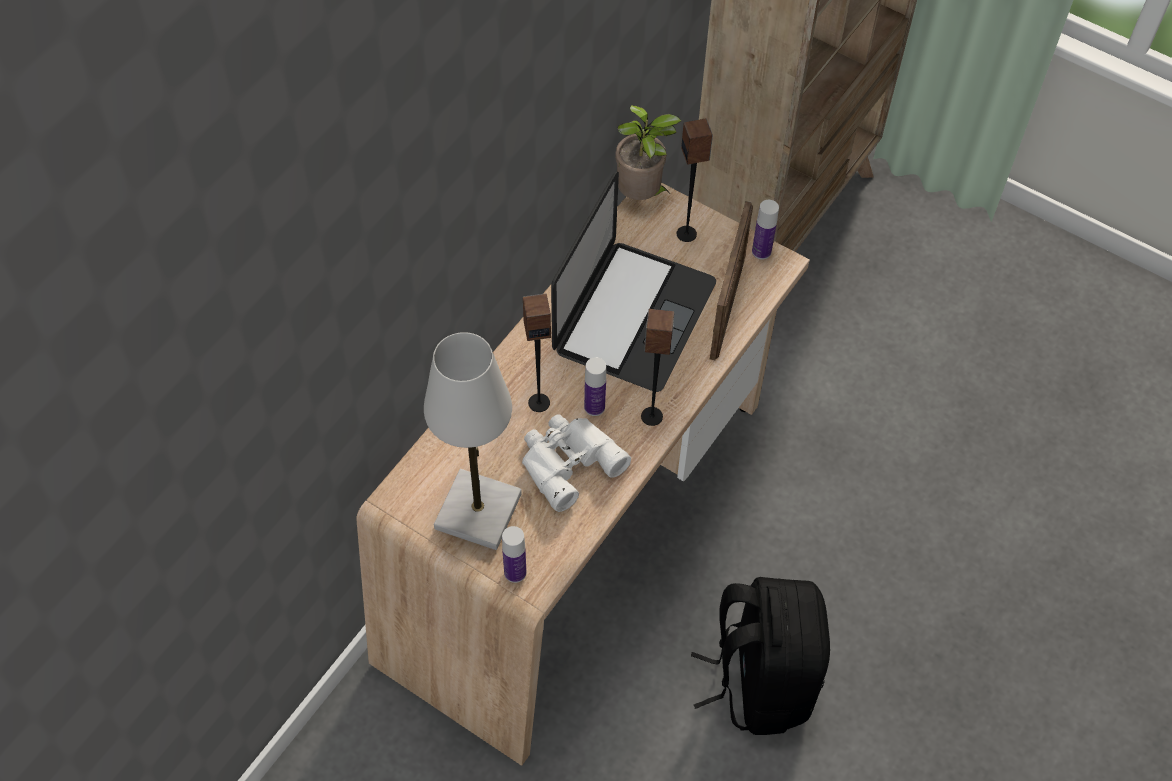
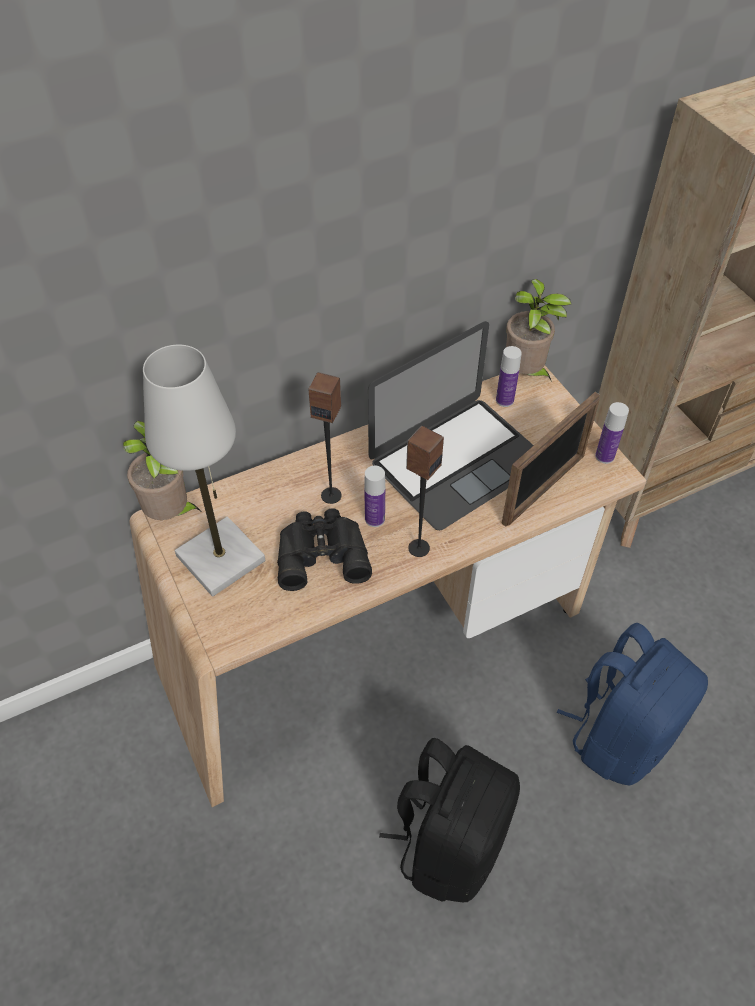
camera: 30 degrees right, 5 degrees down
bottle [502,526,526,583] -> bottle moved to [496,346,522,407]
white binoculars [522,414,631,512] -> black binoculars [277,508,372,591]
speaker [677,119,713,242] -> none
none -> potted plant [123,421,201,520]
none -> blue backpack [557,623,708,786]

